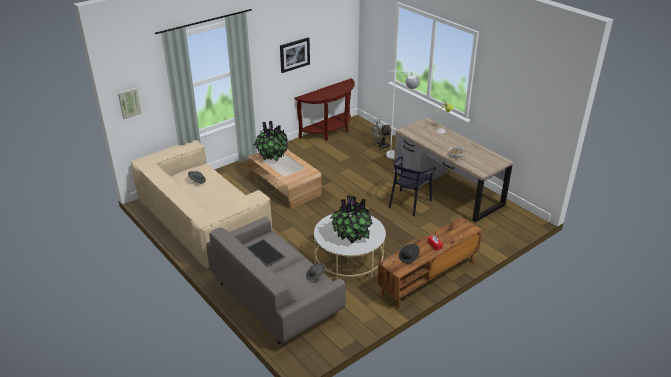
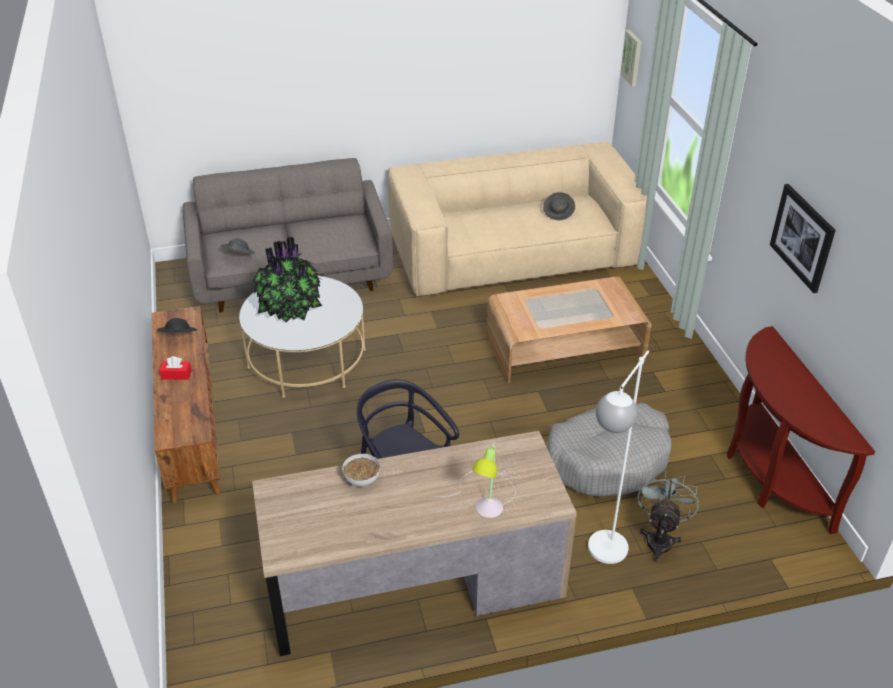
camera: 115 degrees right, 5 degrees up
tray [246,239,285,267] -> none
potted plant [253,121,288,161] -> none
none -> grey dog bed [547,403,671,497]

